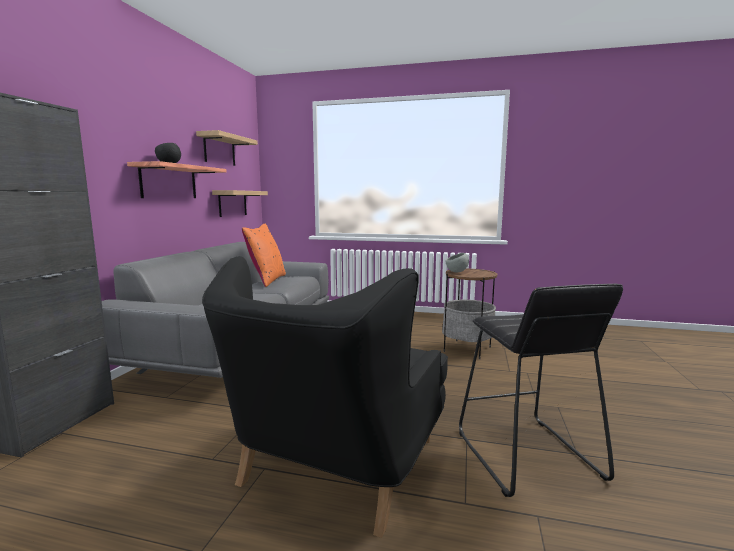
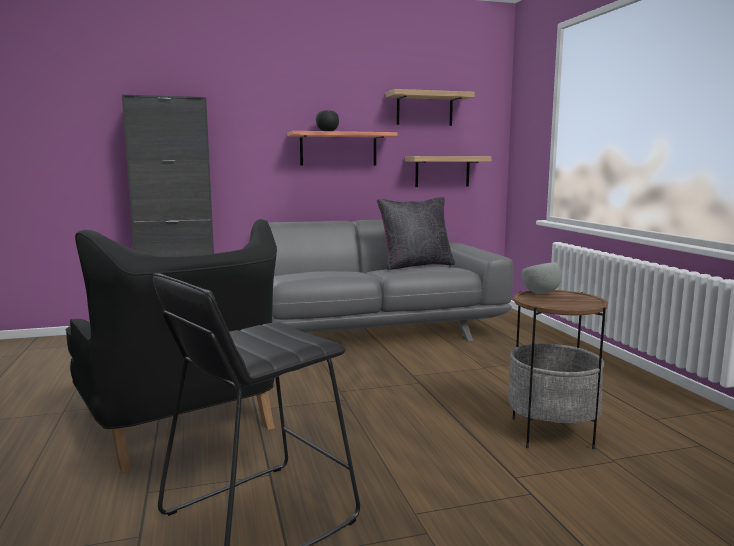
camera: 60 degrees right, 0 degrees up
black armchair [202,256,448,538] -> black armchair turned 120 degrees counterclockwise [65,219,277,473]
orange pillow [242,224,286,287] -> black pillow [377,197,455,270]

